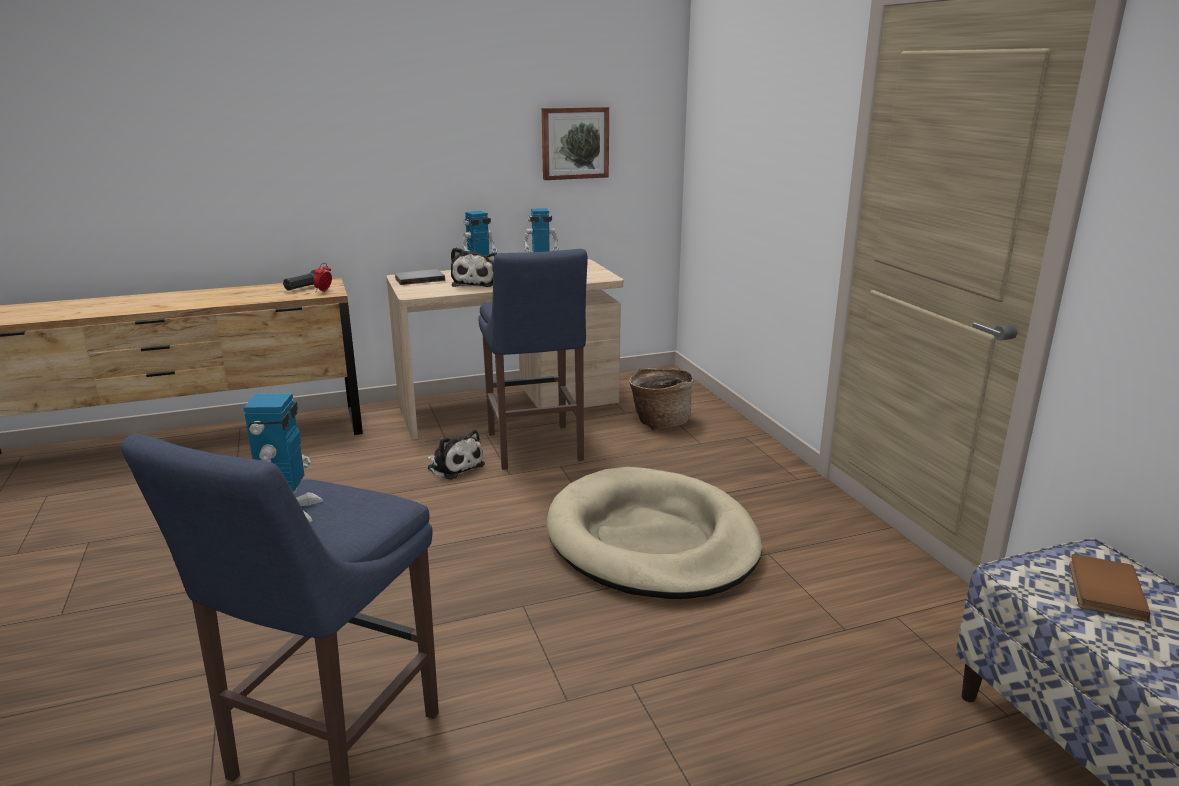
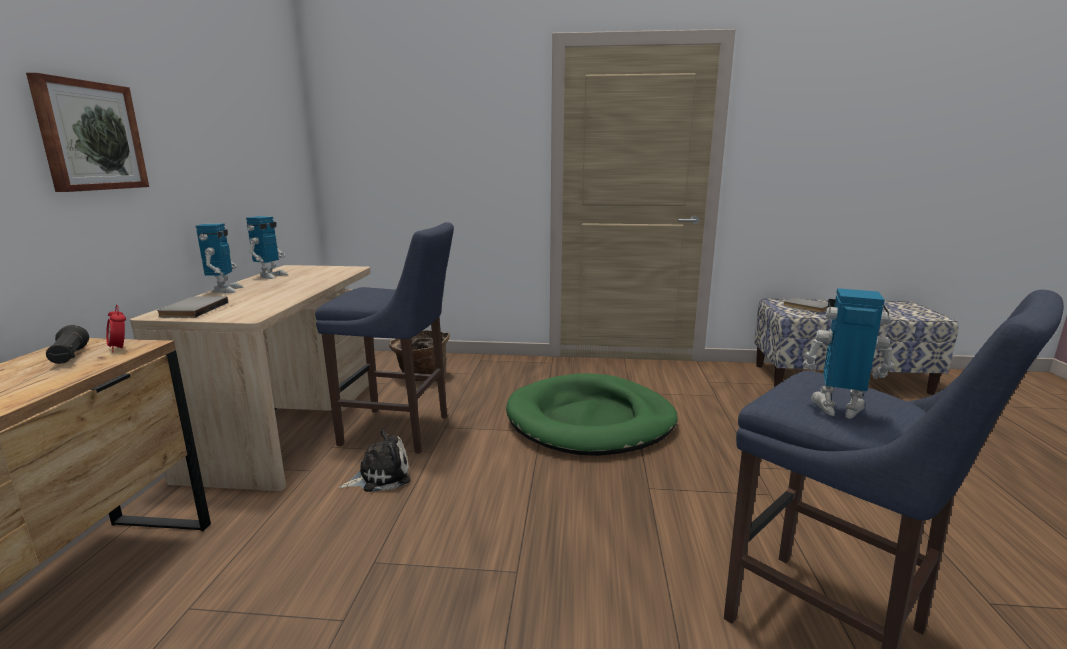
camera: 65 degrees left, 5 degrees down
plush toy [451,247,497,287] -> none
picture [542,107,609,180] -> picture moved to [26,73,149,192]
beige dog bed [546,467,762,599] -> green dog bed [506,374,678,456]
brown book [1069,554,1150,622] -> grey book [783,297,828,313]

